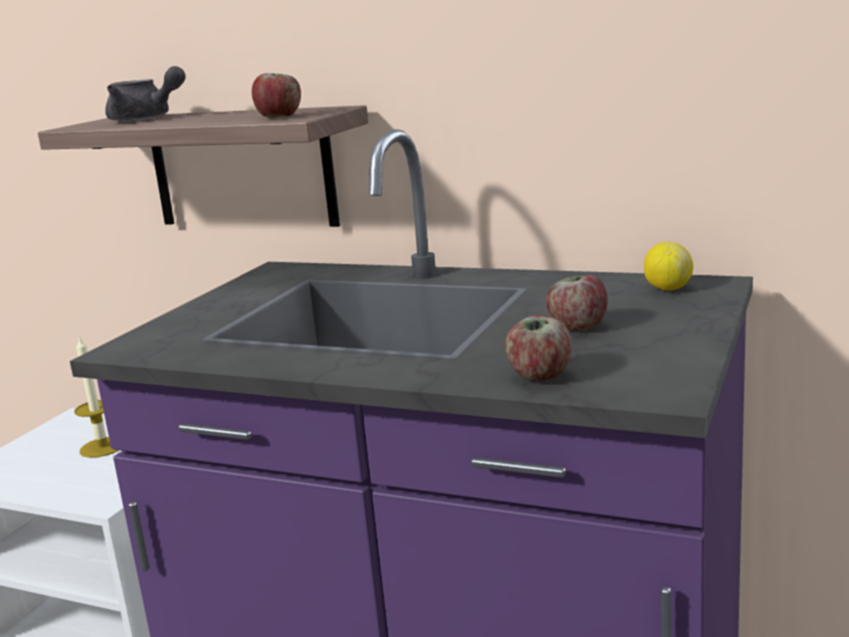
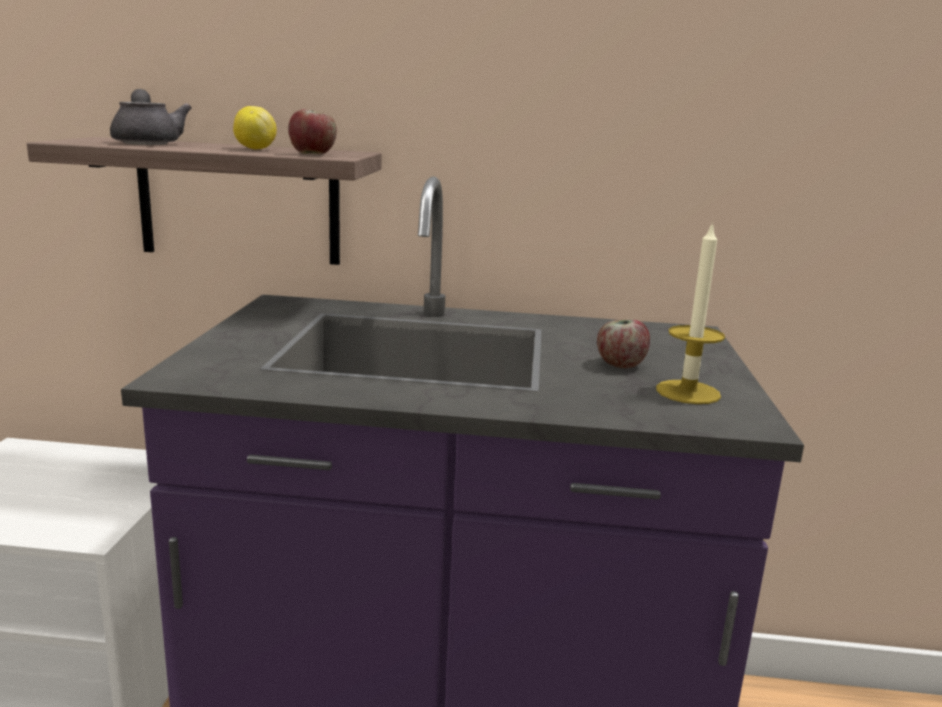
camera: 20 degrees left, 0 degrees up
candle [74,336,119,458] -> candle moved to [656,222,725,404]
grey teapot [105,66,186,122] -> grey teapot turned 120 degrees counterclockwise [110,89,192,145]
apple [505,315,572,381] -> none
lemon [644,242,693,291] -> lemon moved to [233,106,277,149]

